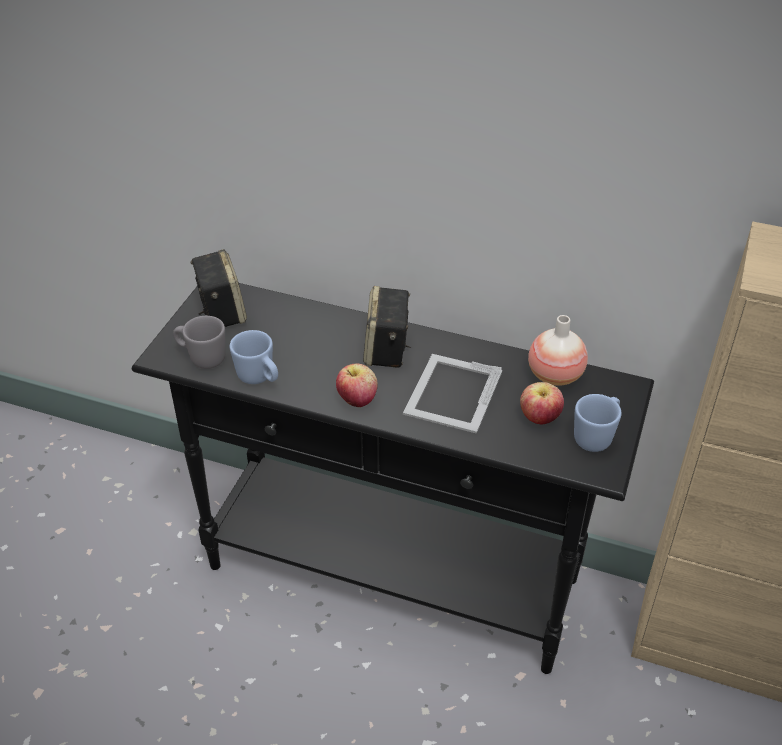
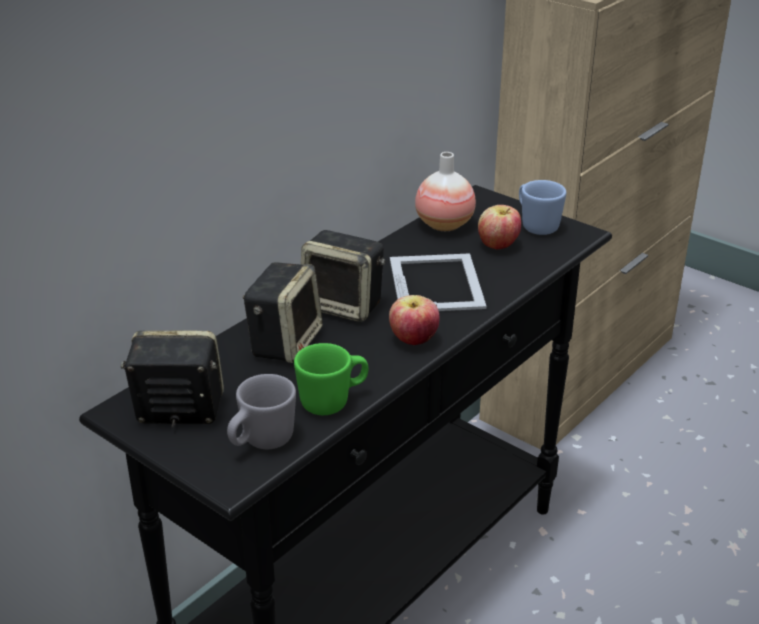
camera: 70 degrees left, 10 degrees down
blue mug [230,330,278,384] -> green mug [294,343,369,415]
picture frame [403,354,502,434] -> picture frame turned 135 degrees counterclockwise [390,253,487,311]
none -> speaker [243,262,323,363]

